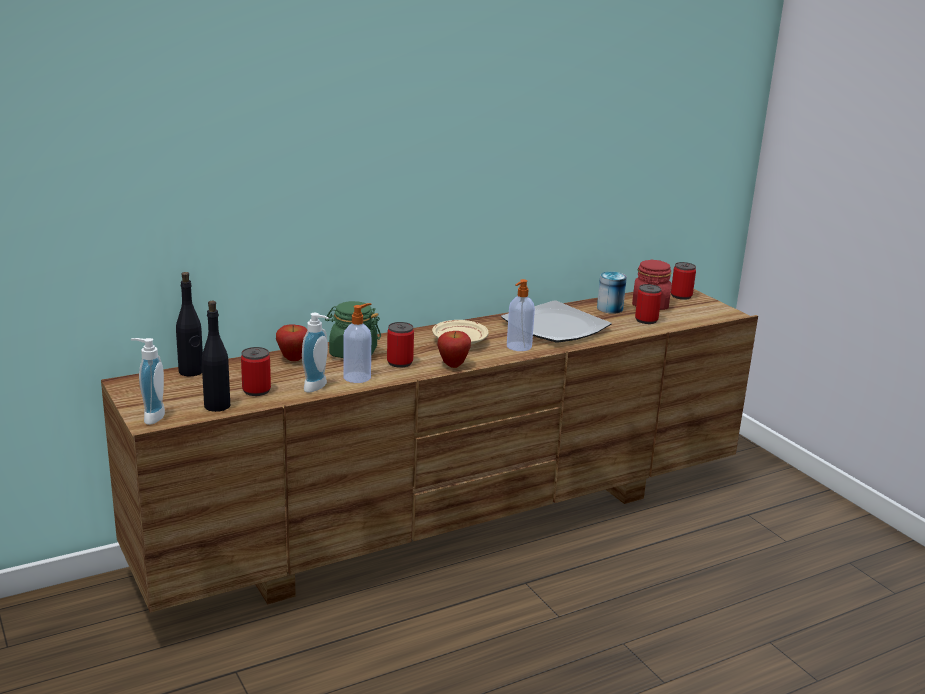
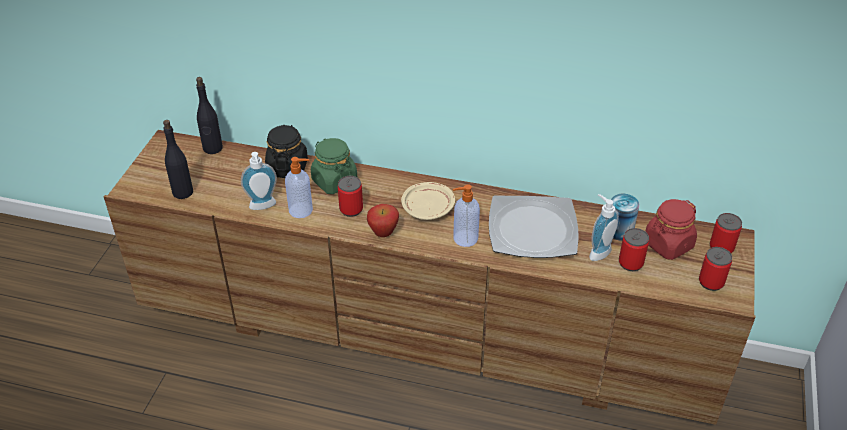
camera: 45 degrees right, 20 degrees up
soap dispenser [131,338,165,425] -> soap dispenser moved to [589,194,619,261]
can [241,347,271,396] -> can moved to [699,247,732,291]
apple [276,325,307,361] -> black jar [265,125,308,178]

